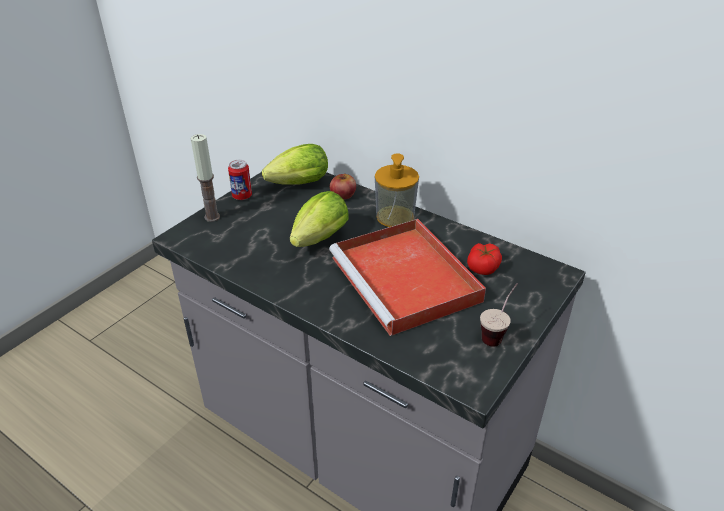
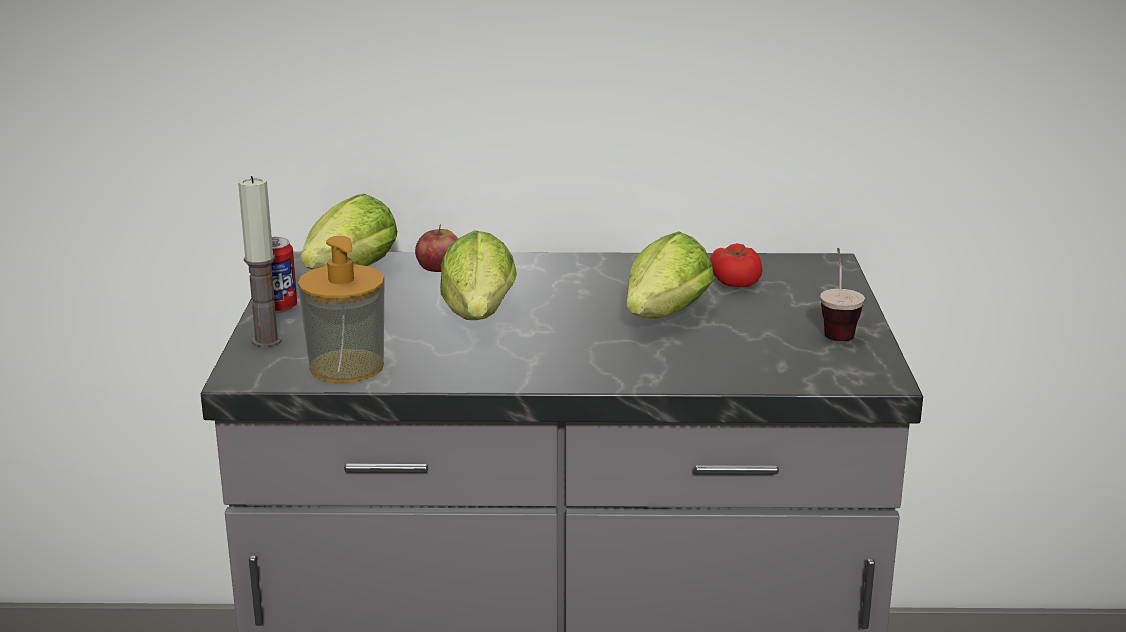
camera: 35 degrees left, 15 degrees down
red tray [329,219,486,336] -> lettuce [626,231,714,319]
soap dispenser [375,153,419,227] -> soap dispenser moved to [298,236,384,383]

